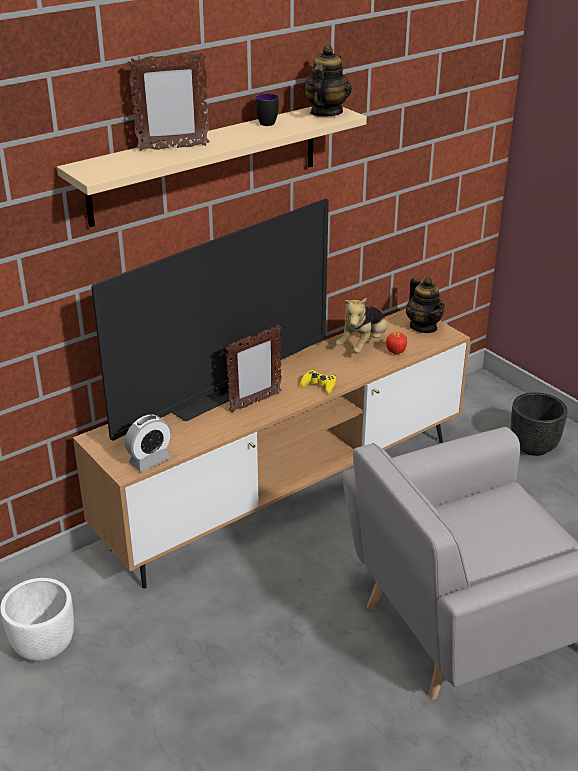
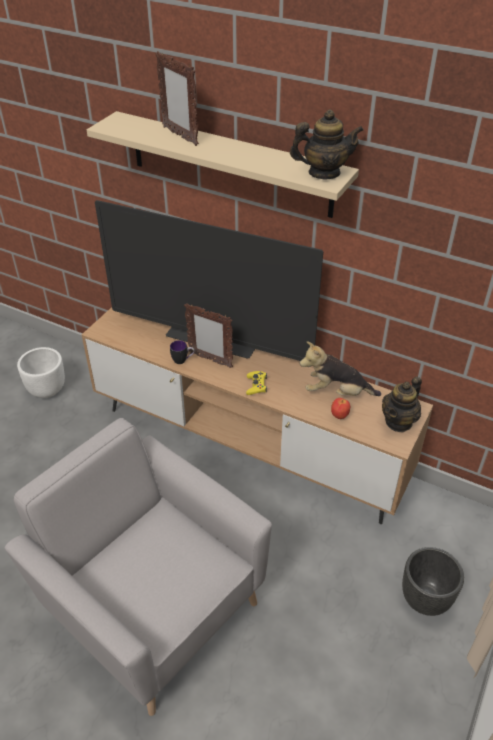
camera: 65 degrees right, 10 degrees up
alarm clock [125,415,171,472] -> none
mug [255,94,279,126] -> mug moved to [170,340,194,364]

